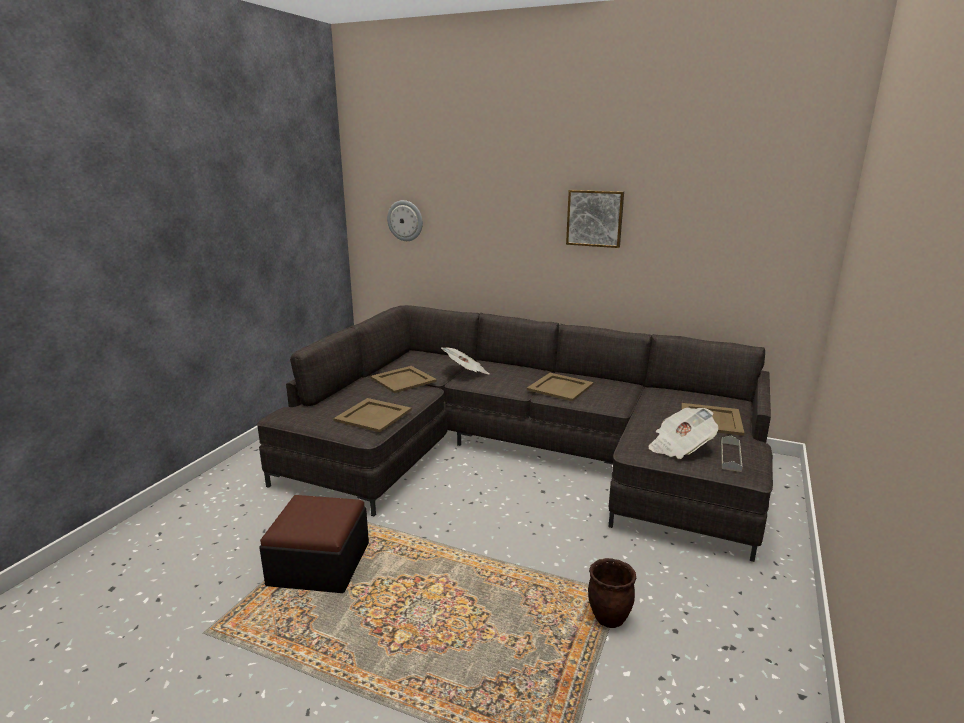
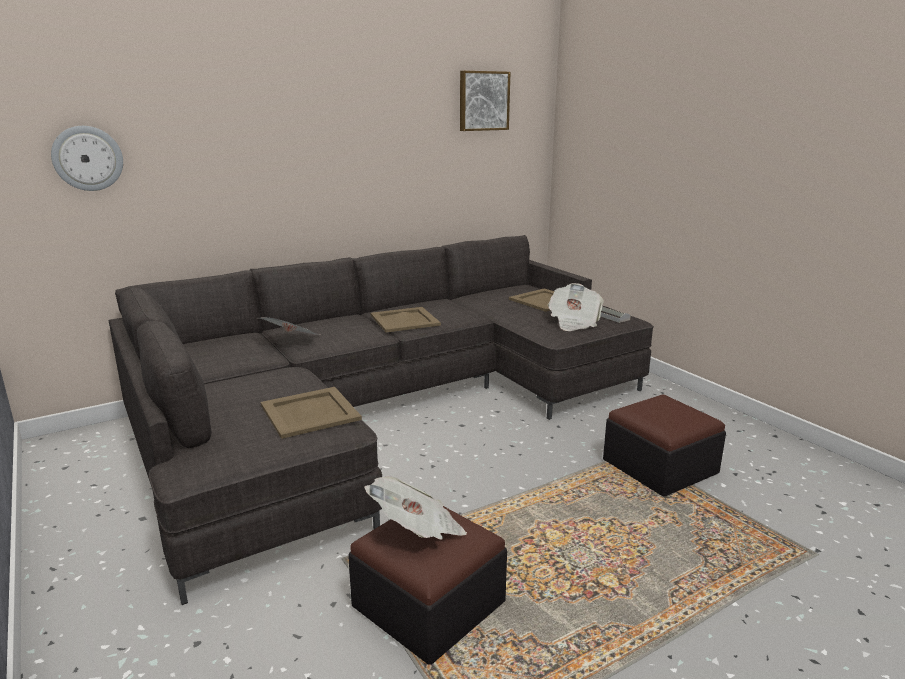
camera: 55 degrees left, 0 degrees up
beige tray [370,366,437,393] -> none
picture [566,190,624,248] -> picture moved to [460,71,511,131]
brown planter [588,558,636,628] -> ottoman [603,395,726,496]
none -> newspaper [364,477,467,540]

